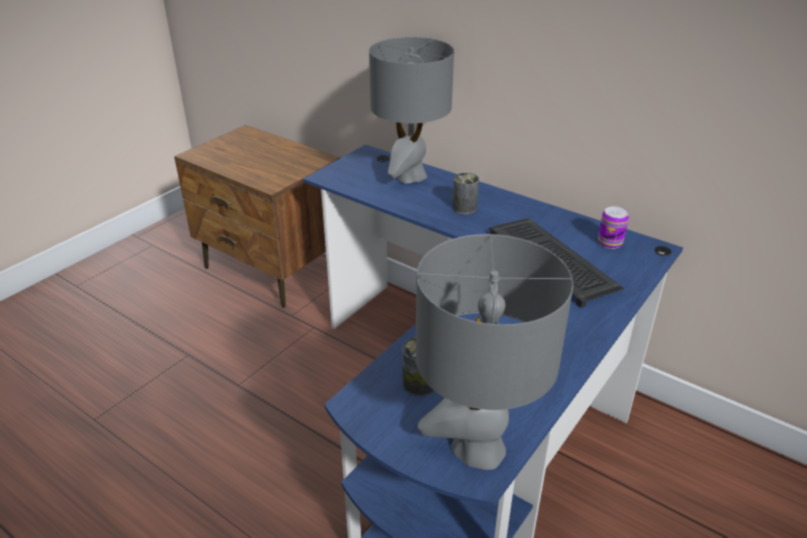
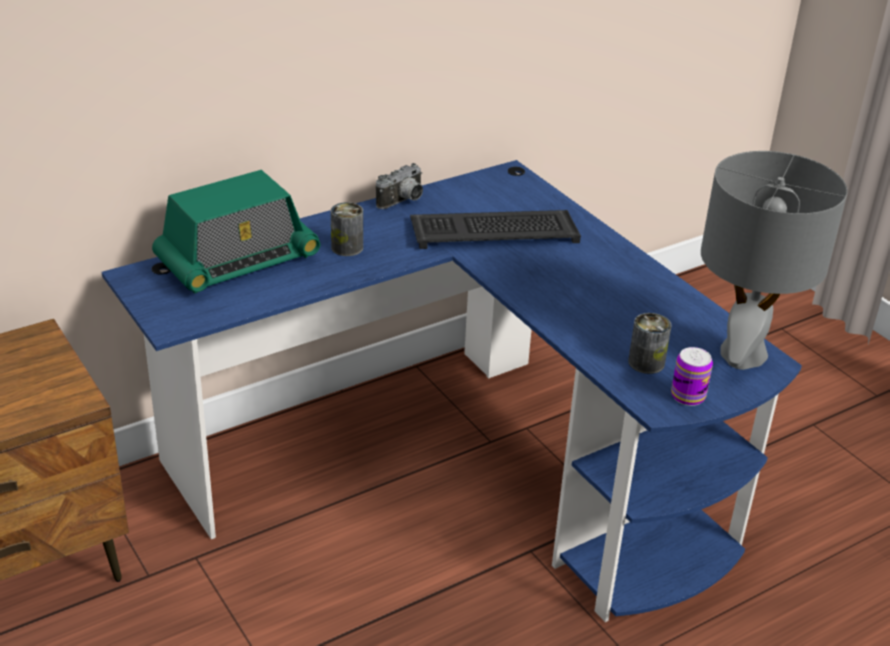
camera: 70 degrees left, 0 degrees up
grey table lamp [369,37,454,184] -> radio [152,170,320,294]
can [598,206,629,249] -> can moved to [671,347,713,406]
none -> camera [376,163,423,209]

